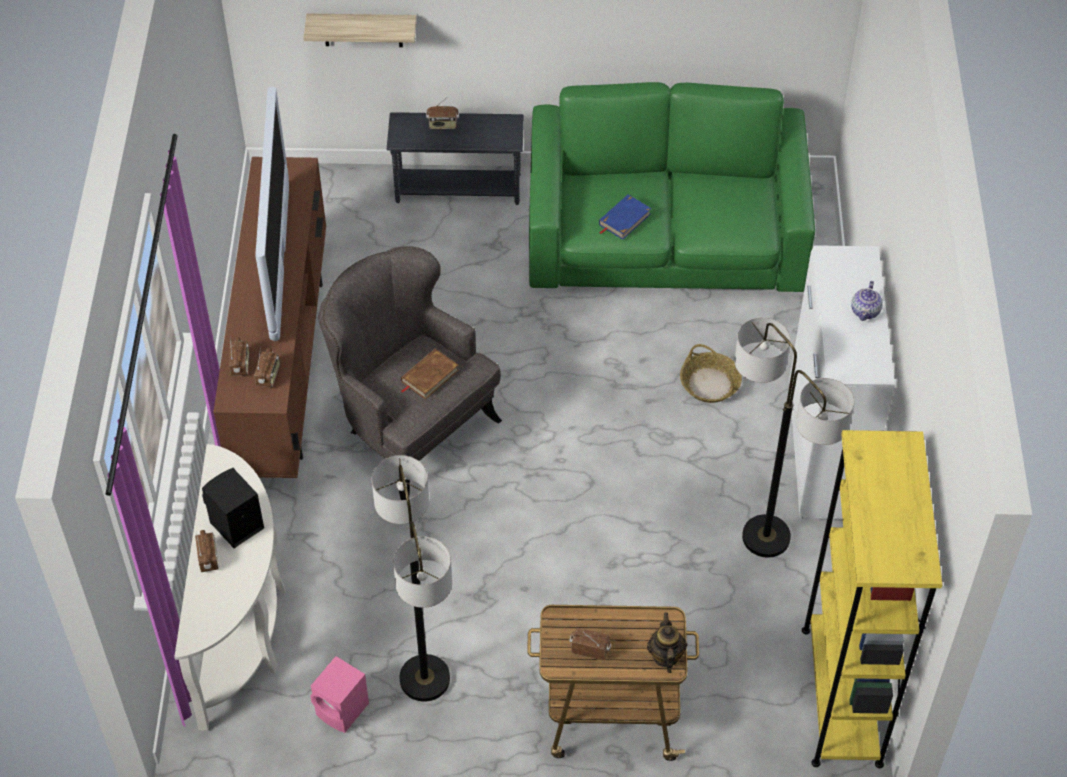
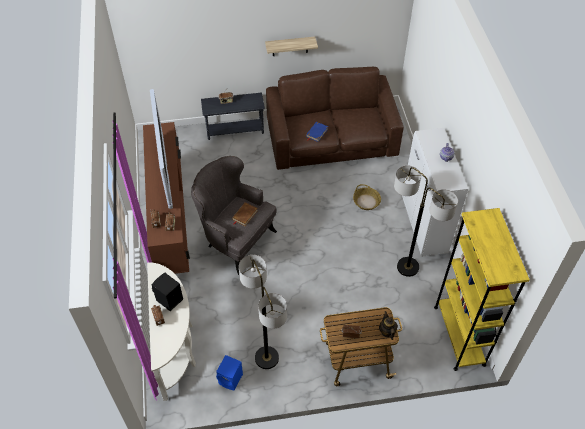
camera: 10 degrees left, 0 degrees up
shelf [303,14,417,47] -> shelf moved to [265,36,318,56]
pink speaker [310,656,369,733] -> blue speaker [216,355,243,390]
green sofa [529,82,815,292] -> brown sofa [266,67,404,170]

